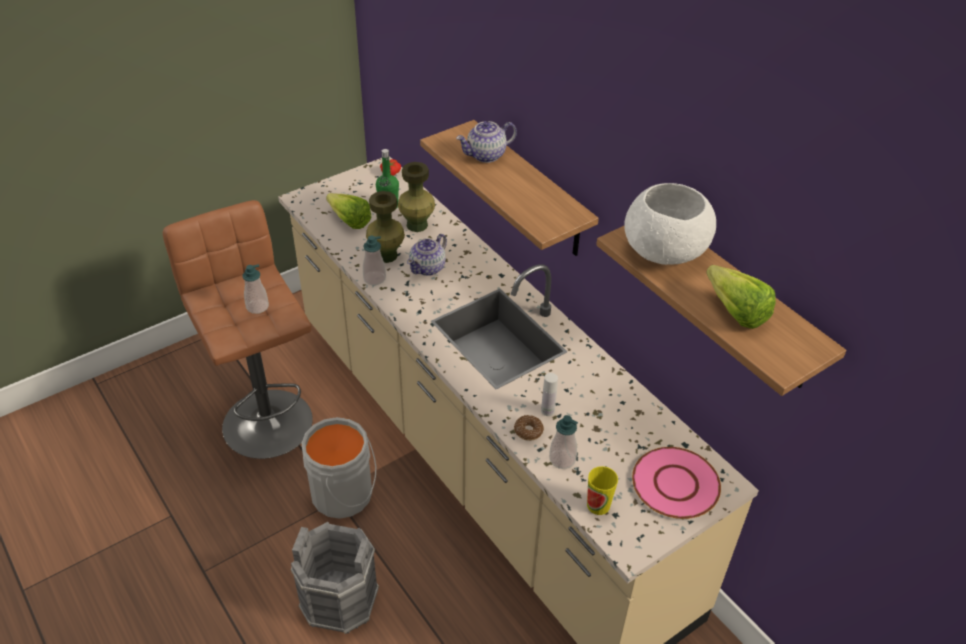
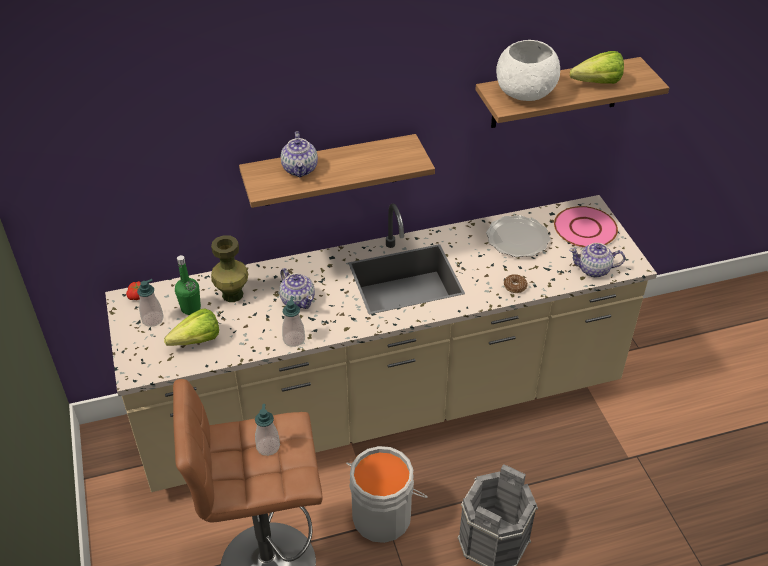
camera: 70 degrees left, 0 degrees up
green vase [366,191,405,263] -> none
white bottle [541,373,558,416] -> none
soap dispenser [549,415,578,469] -> soap dispenser moved to [137,279,164,327]
cup [587,466,618,515] -> teapot [569,243,625,277]
none -> plate [486,215,550,257]

